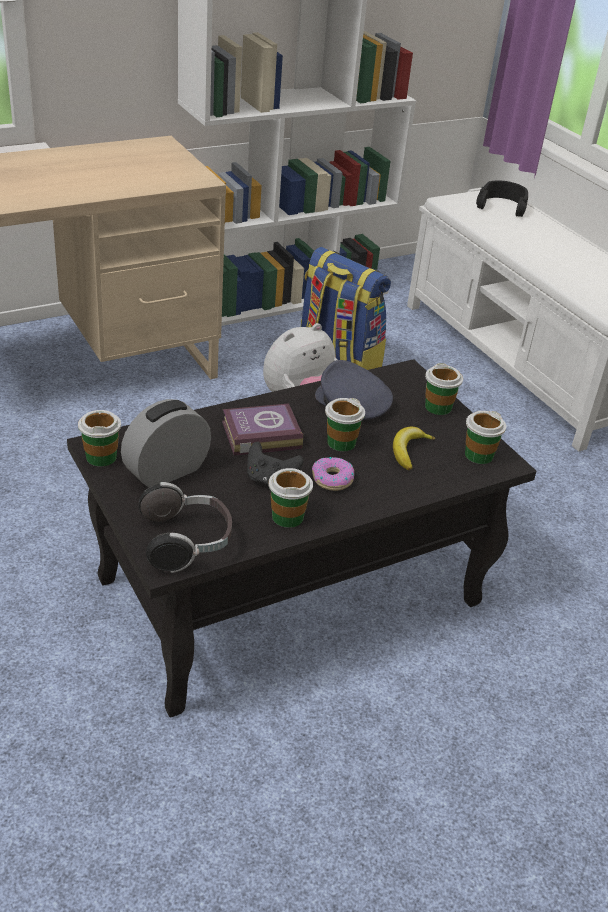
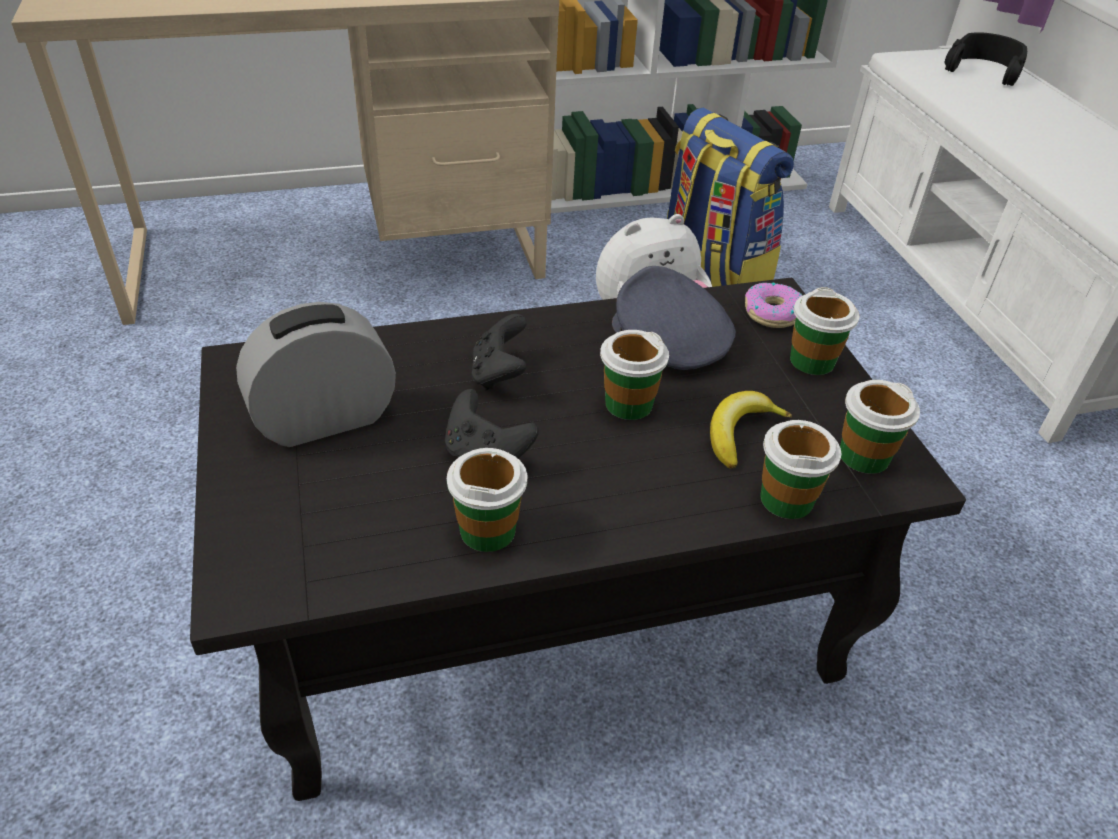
camera: 15 degrees right, 5 degrees up
cup [78,410,121,466] -> cup moved to [761,420,841,519]
headphones [138,482,232,573] -> none
book [222,403,303,455] -> black game controller [471,314,527,390]
donut [312,457,354,491] -> donut moved to [745,282,802,328]

